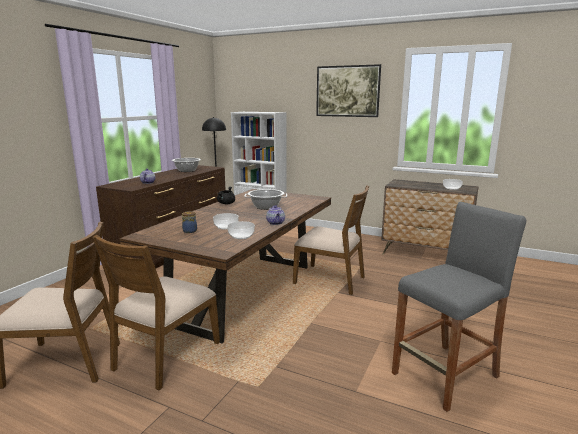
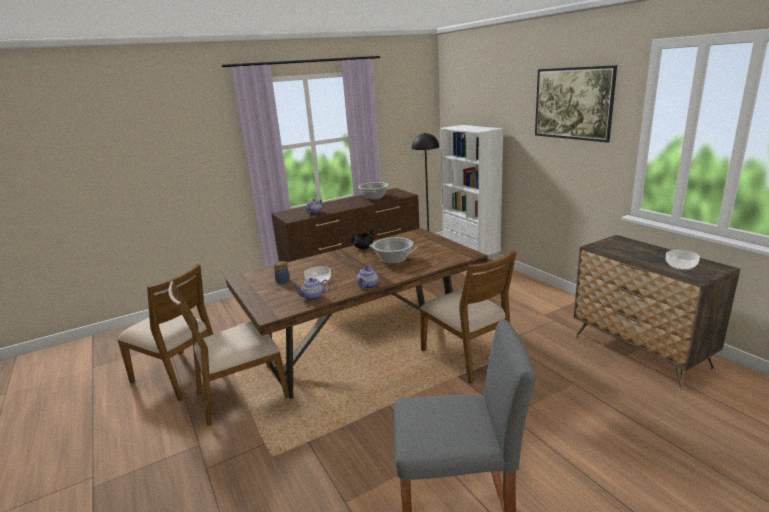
camera: 35 degrees right, 5 degrees up
bowl [228,221,255,239] -> teapot [293,278,330,301]

